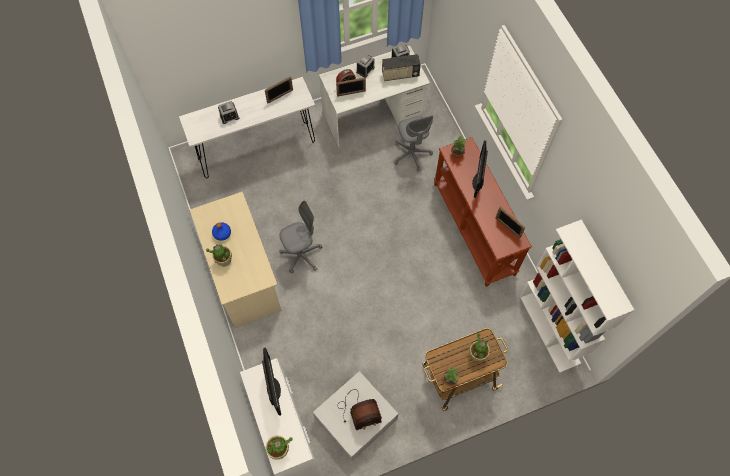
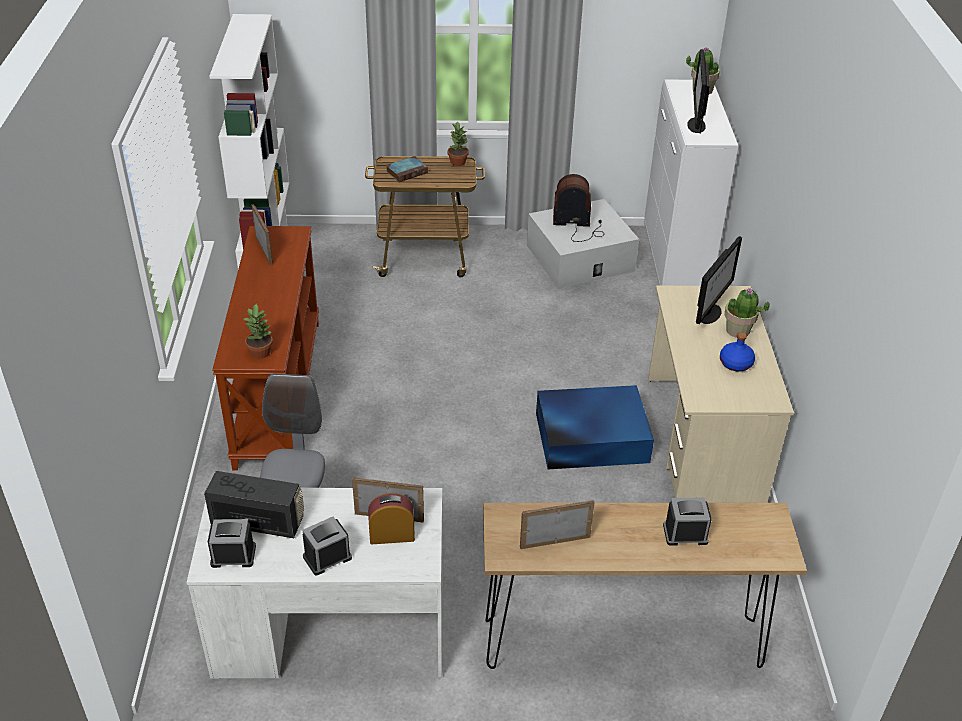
camera: 160 degrees left, 25 degrees down
white console table [179,77,315,178] -> brown console table [483,503,807,669]
grey office chair [279,201,323,273] -> blue storage box [536,385,654,469]
potted plant [469,333,490,362] -> book [386,156,428,182]
monitor [472,140,488,198] -> monitor moved to [696,236,742,324]

